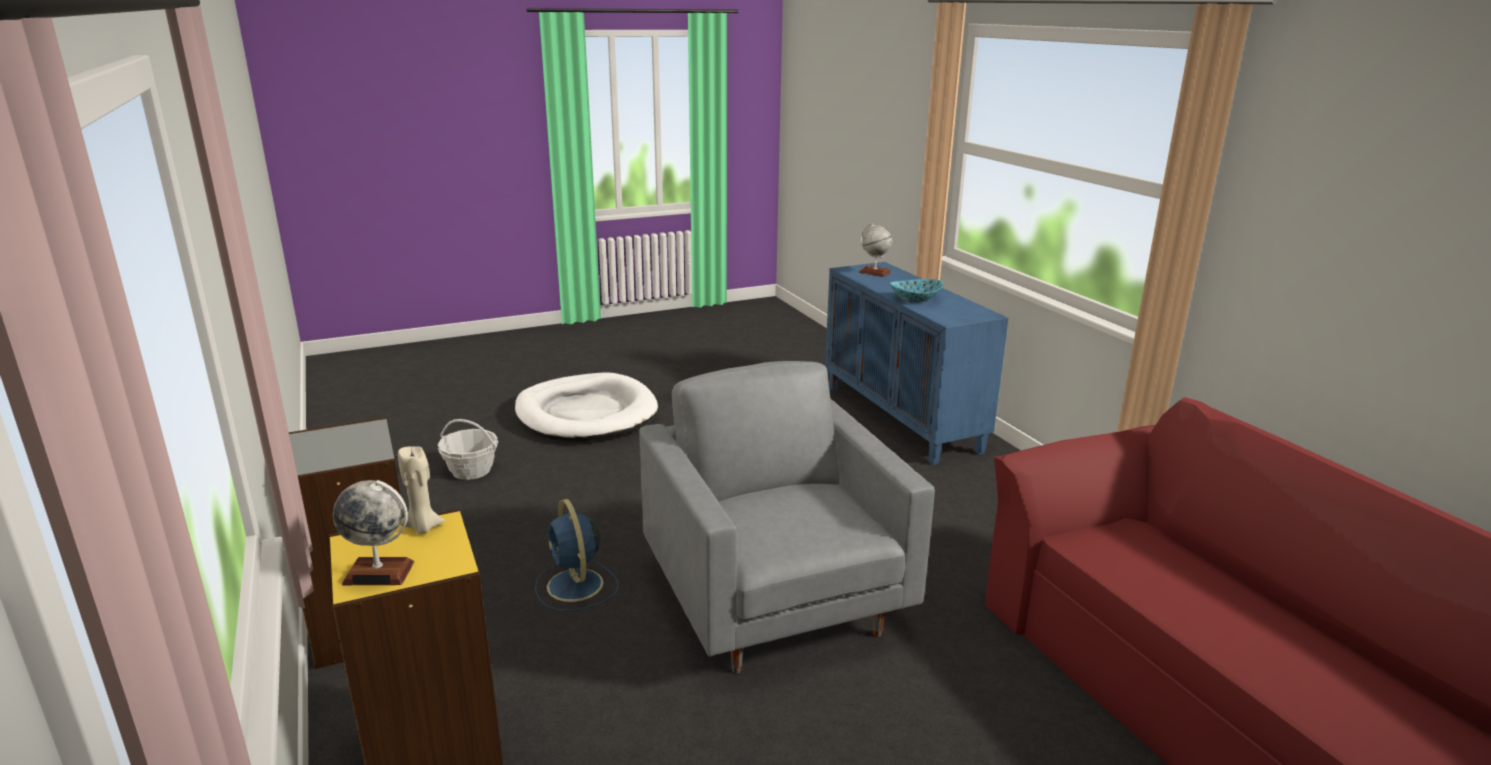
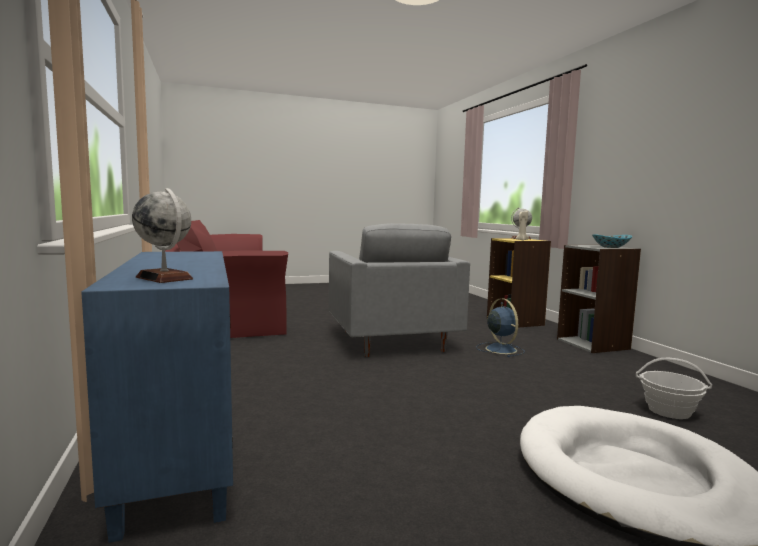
camera: 175 degrees left, 15 degrees down
bowl [890,279,943,303] -> bowl moved to [592,234,632,248]

